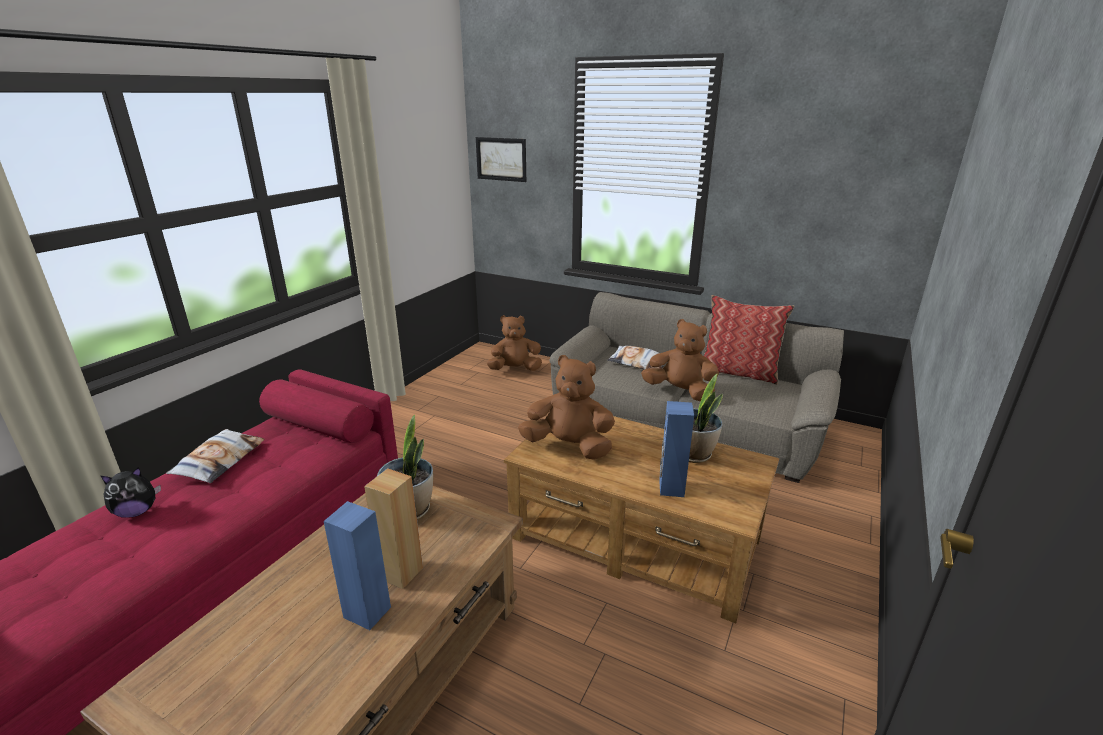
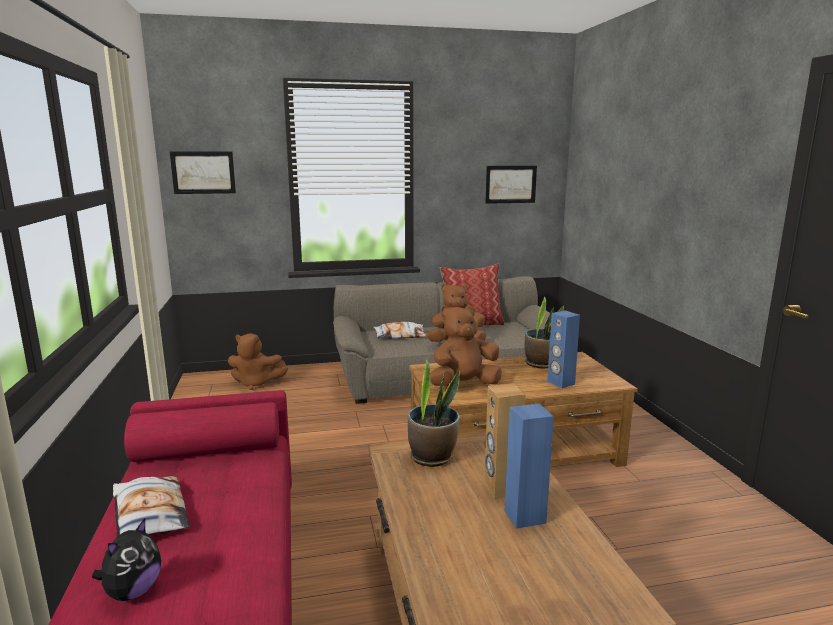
camera: 40 degrees left, 10 degrees down
brown plush toy [487,315,542,371] -> brown plush toy turned 120 degrees counterclockwise [228,333,288,390]
none -> picture [485,166,537,204]

